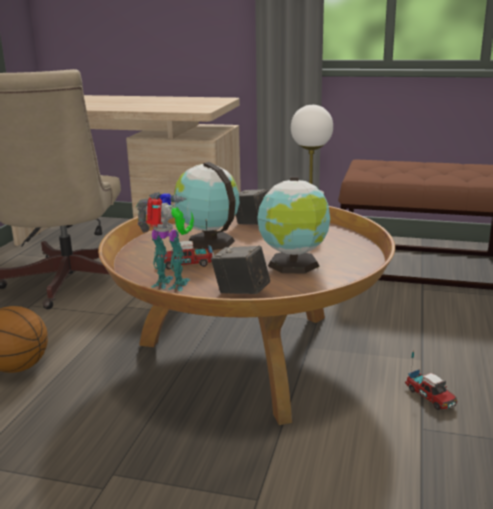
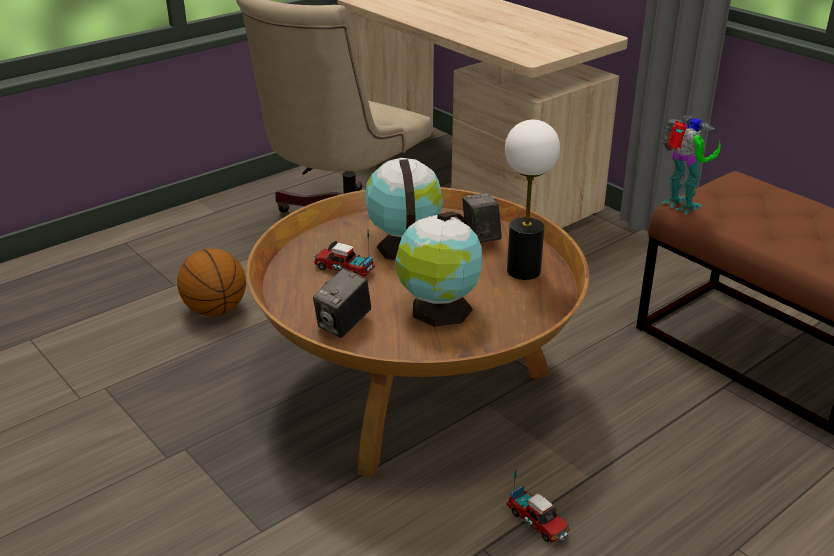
camera: 35 degrees right, 10 degrees up
toy robot [136,192,194,291] -> toy robot moved to [661,115,721,215]
camera [211,245,270,294] -> camera turned 120 degrees counterclockwise [313,268,371,338]
toy truck [405,350,458,410] -> toy truck turned 45 degrees counterclockwise [507,469,570,542]

